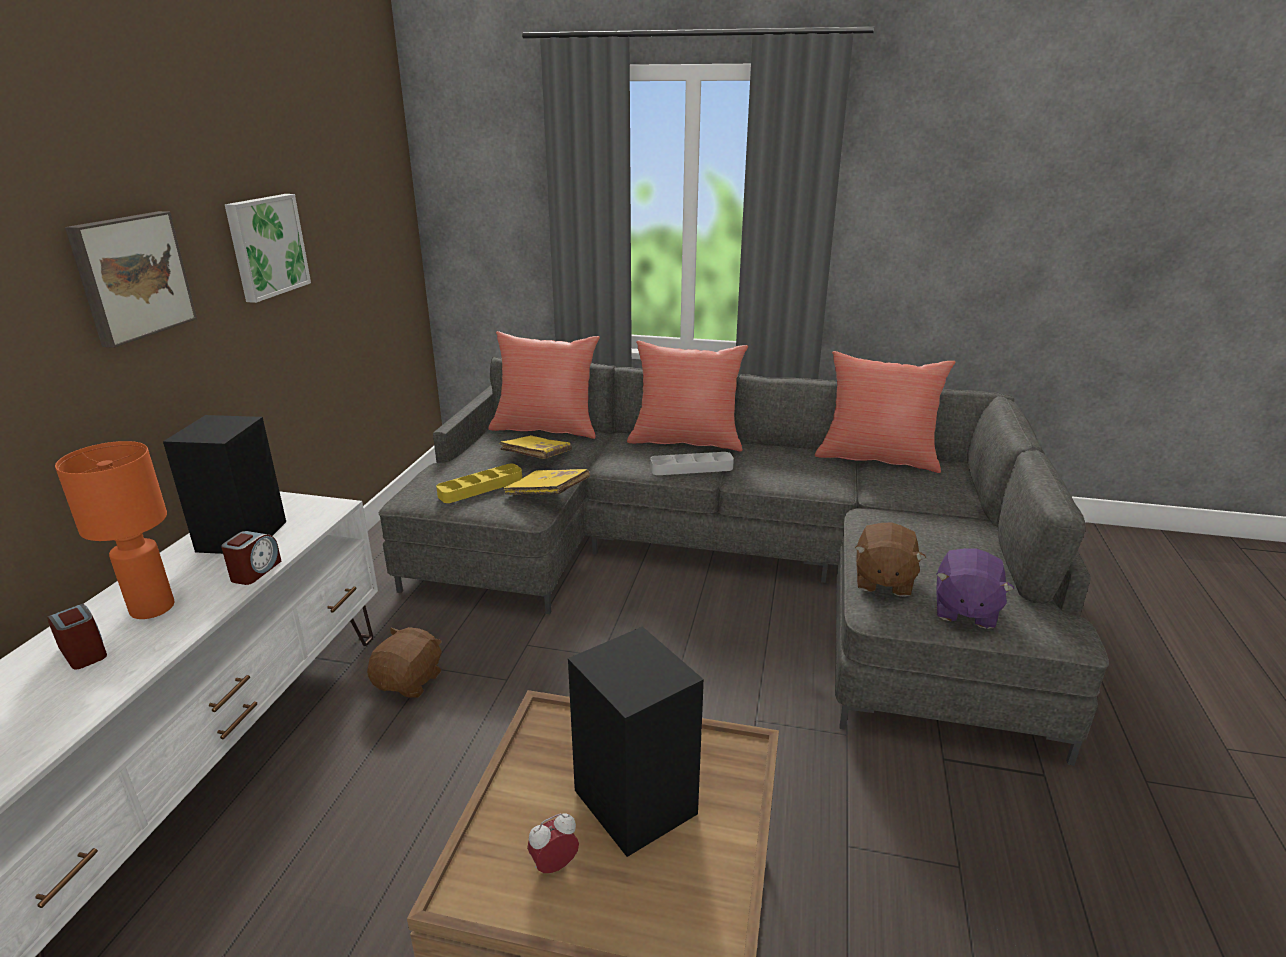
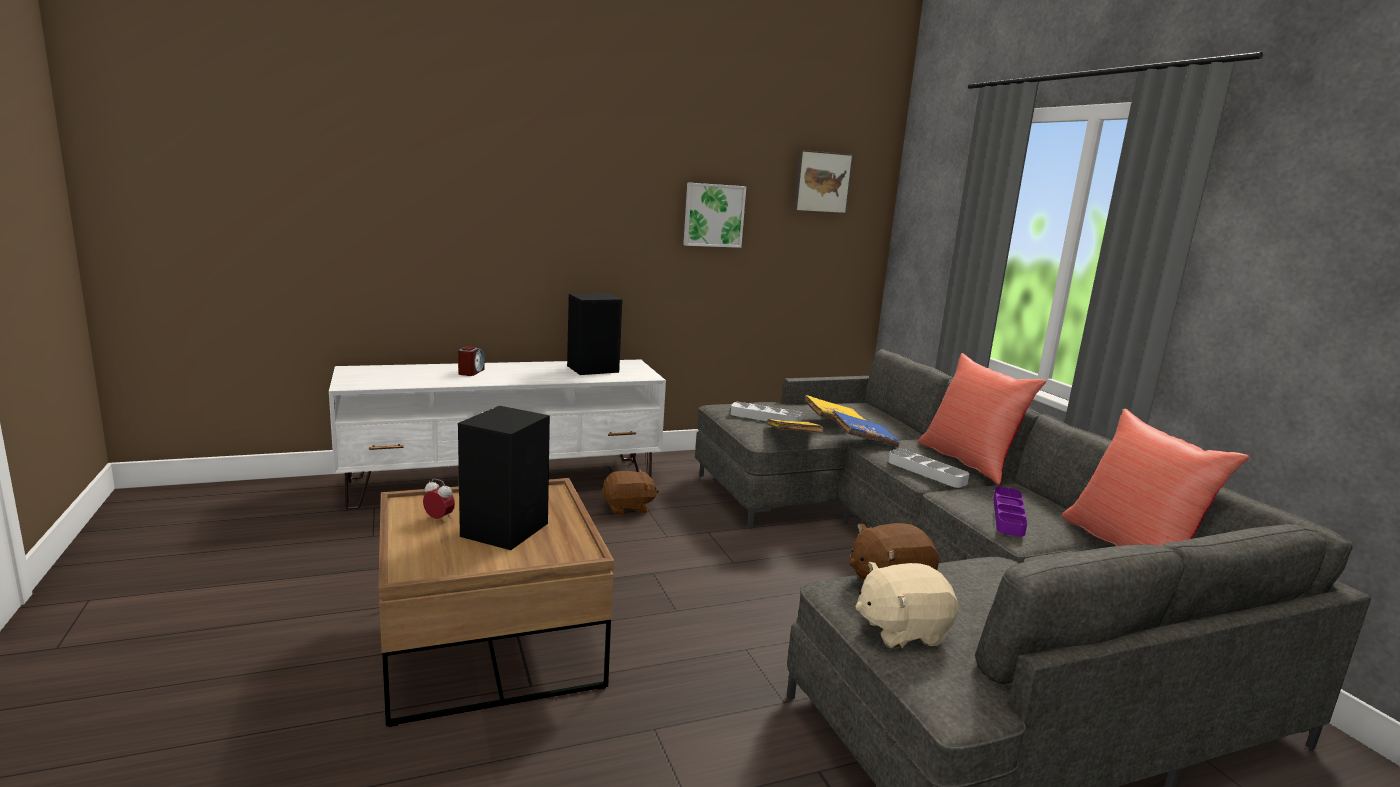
camera: 55 degrees right, 10 degrees down
orange table lamp [55,441,174,619] -> none
picture [65,211,197,348] -> picture moved to [793,150,853,214]
alarm clock [221,531,281,585] -> none
yellow tray [436,464,522,503] -> grey tray [731,402,802,422]
red pillow [488,331,600,439] -> none
purple plush toy [936,548,1014,629] -> beige plush toy [855,562,958,649]
none -> blue book [831,411,900,447]
none -> purple tray [993,487,1027,537]

